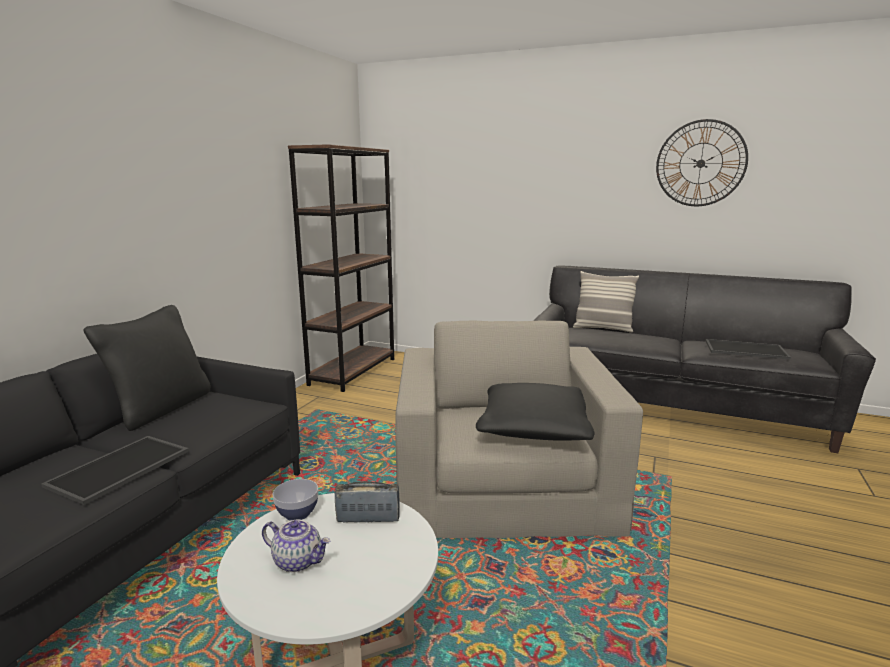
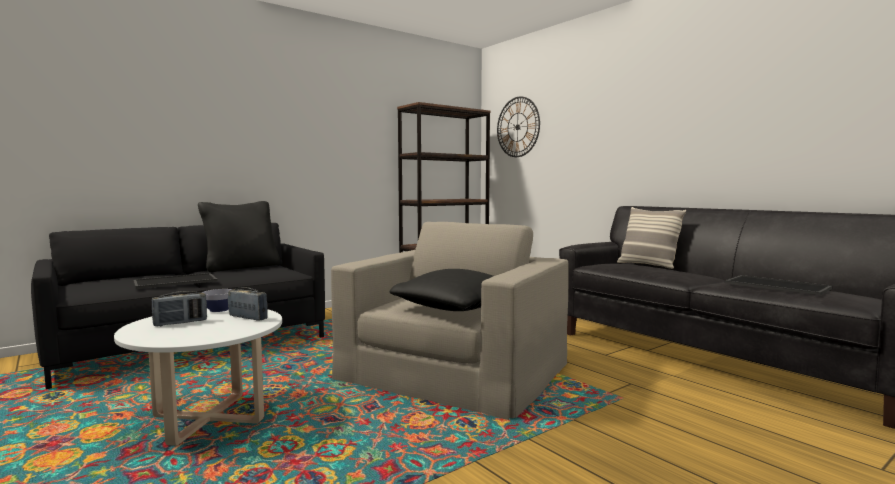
camera: 30 degrees right, 10 degrees down
teapot [262,519,330,573] -> radio [152,291,207,326]
wall clock [656,119,748,206] -> wall clock moved to [497,96,540,157]

